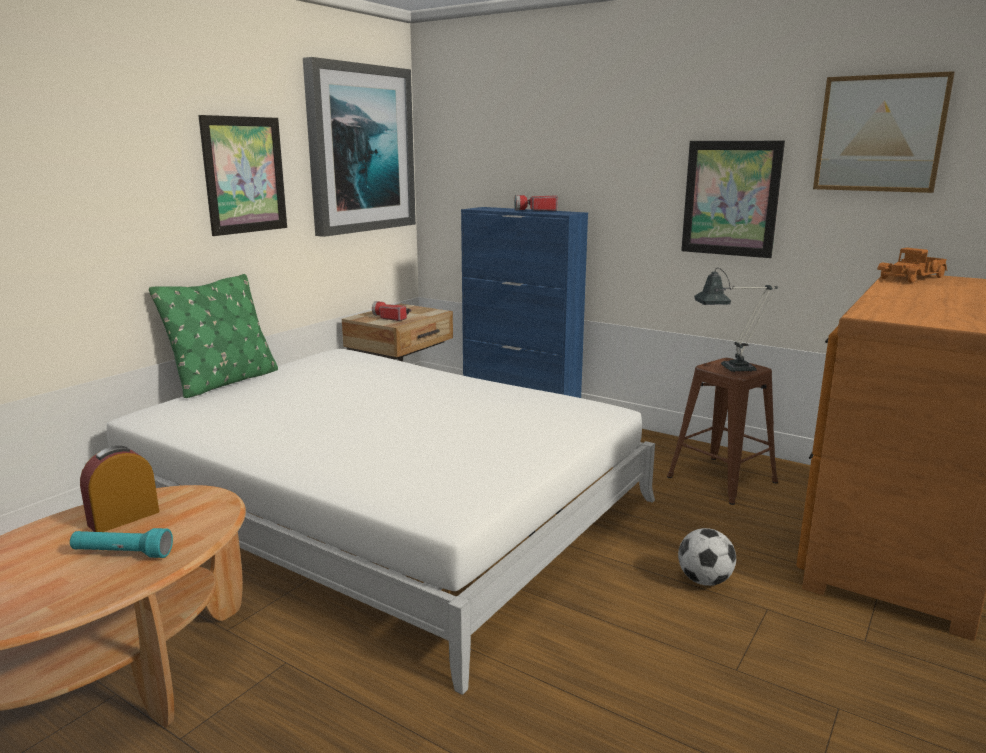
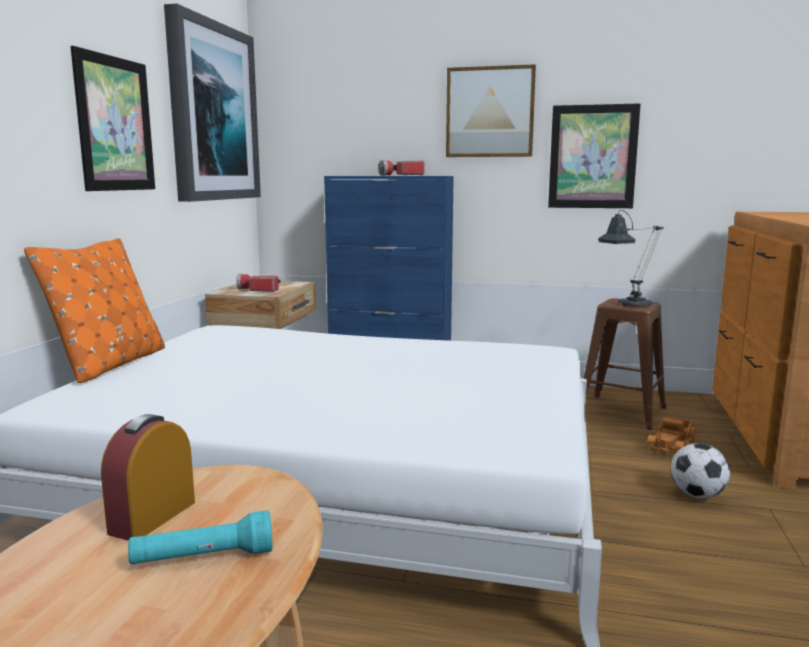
camera: 20 degrees left, 5 degrees down
green pillow [149,274,278,398] -> orange pillow [24,238,165,383]
picture [813,71,955,193] -> picture moved to [446,64,536,157]
toy truck [877,248,948,283] -> toy truck moved to [647,417,696,453]

